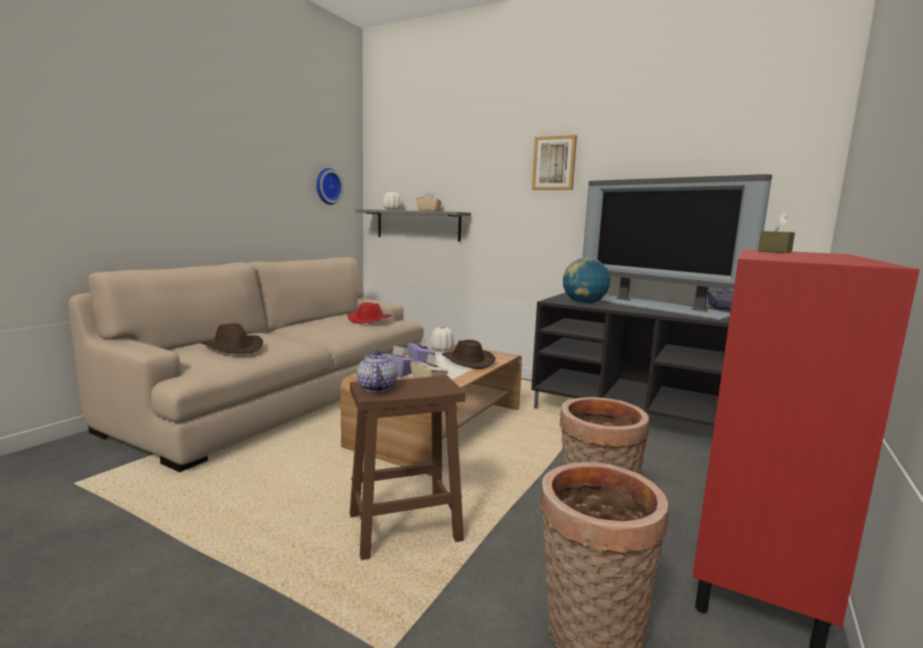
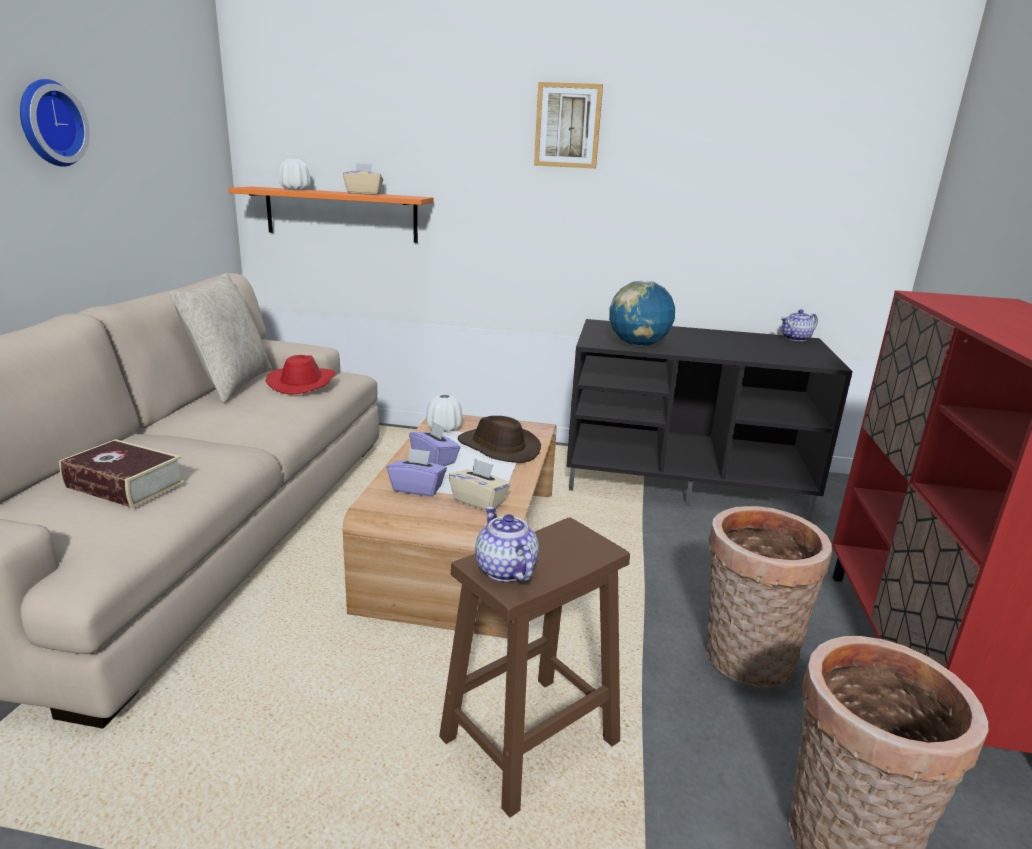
camera: 20 degrees left, 10 degrees up
brown hat [201,323,263,354] -> book [59,439,185,508]
wall clock [316,168,343,205] -> wall clock moved to [20,79,90,167]
grey shelf [355,209,471,242] -> orange shelf [228,187,434,243]
television [582,174,772,320] -> none
brown tissue box [758,212,795,253] -> none
none -> beige pillow [169,273,272,403]

